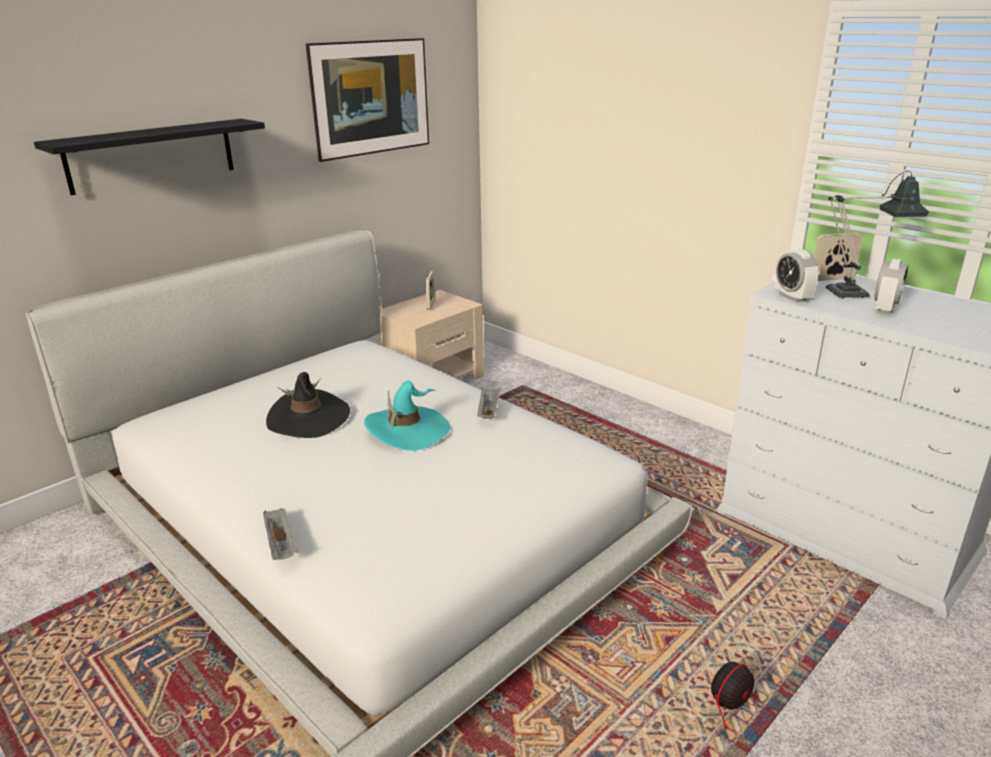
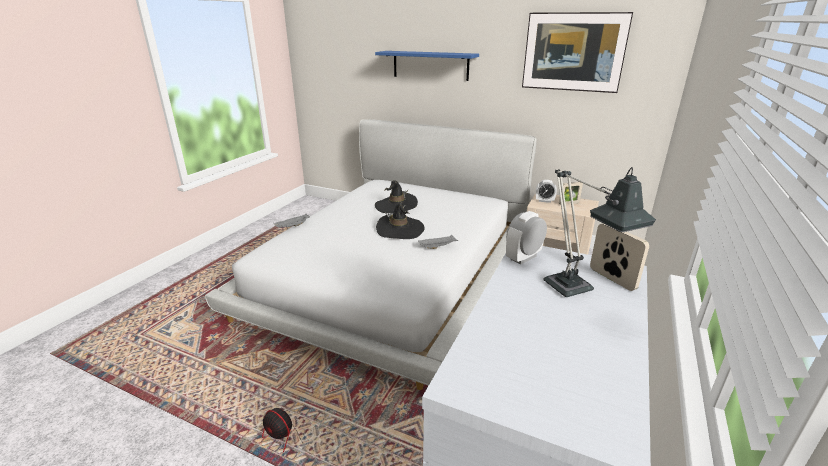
camera: 70 degrees right, 0 degrees up
black shelf [34,119,265,195] -> blue shelf [375,51,479,81]
turquoise hat [364,381,451,451] -> black hat [376,201,424,239]
alarm clock [874,259,908,315] -> alarm clock moved to [536,180,557,203]

